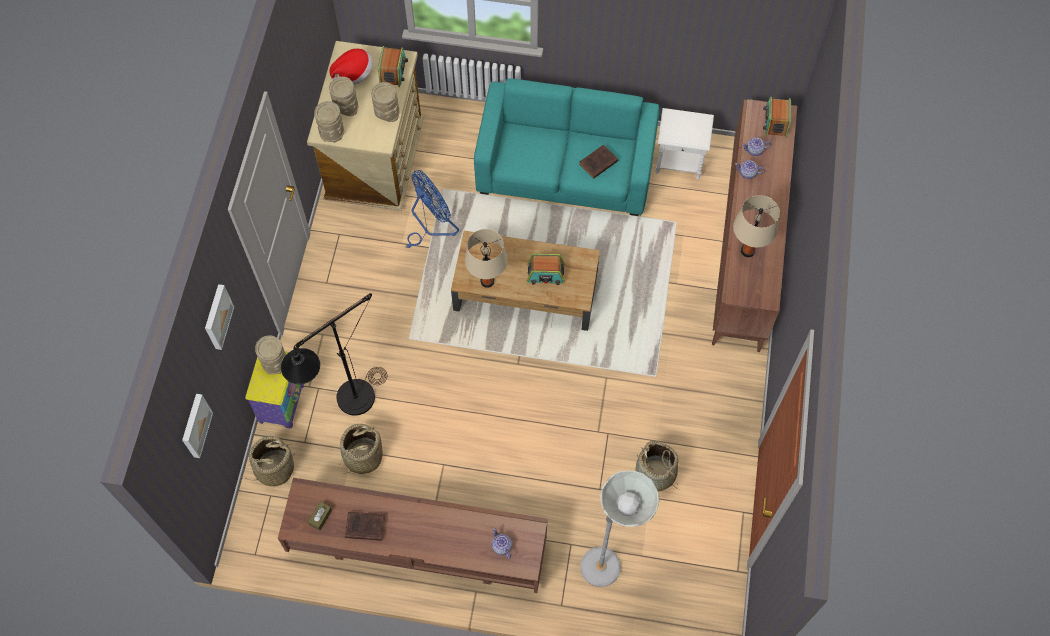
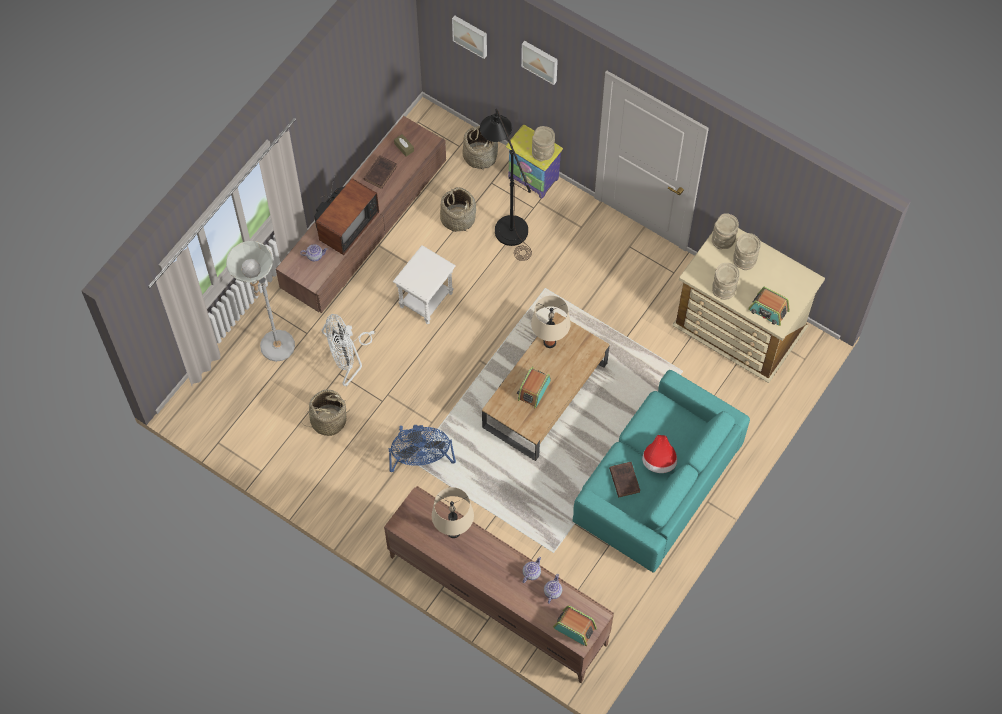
camera: 115 degrees right, 0 degrees up
hat [329,48,373,85] -> hat moved to [642,435,677,473]
blue fan [405,170,459,248] -> blue fan moved to [389,425,456,472]
white side table [655,108,714,179] -> white side table moved to [393,245,456,324]
none -> television [314,176,379,255]
none -> white fan [322,314,375,386]

